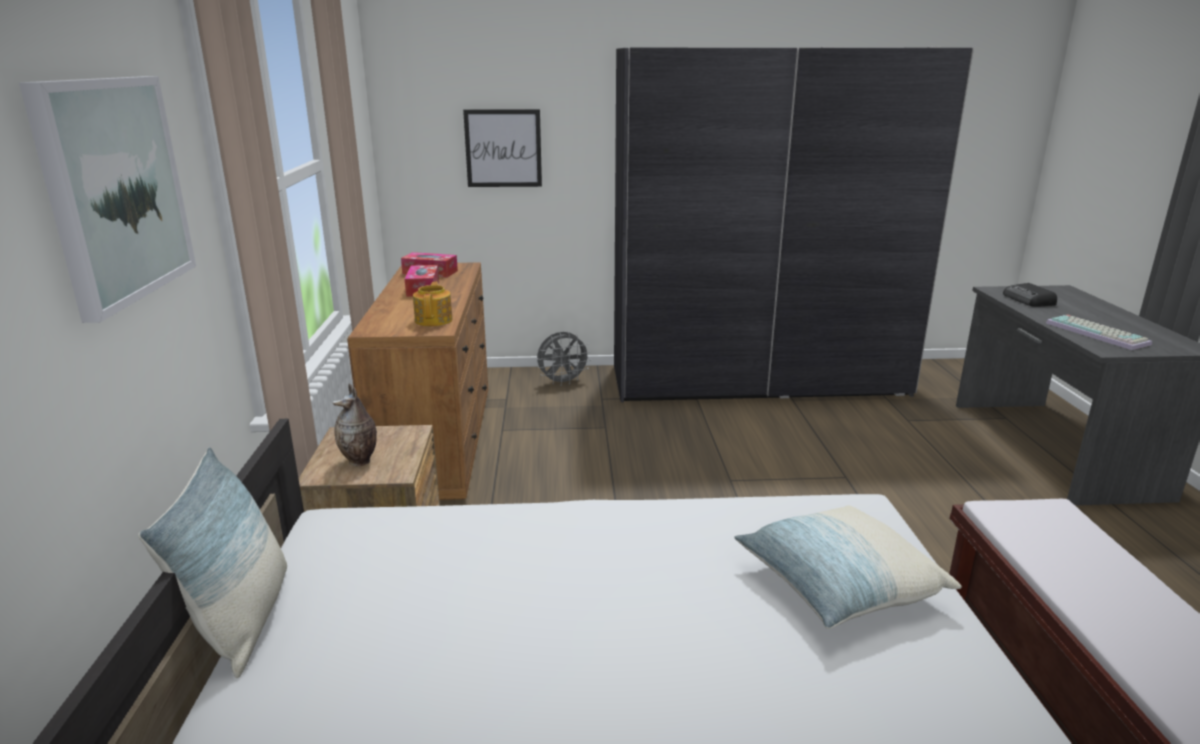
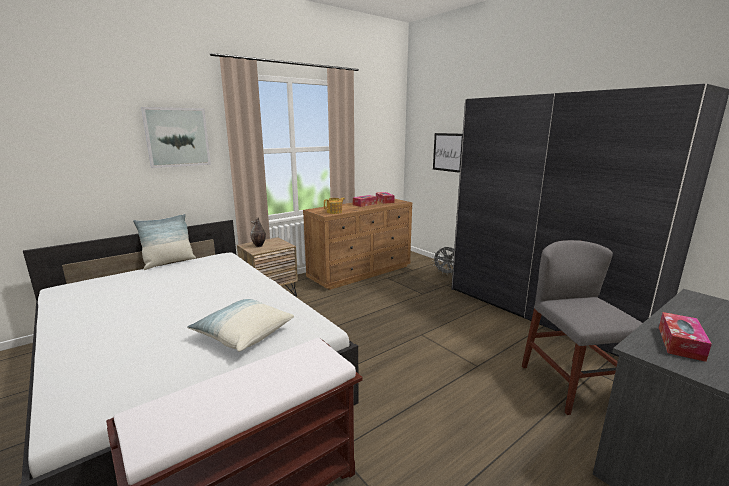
camera: 55 degrees right, 5 degrees down
radio [1003,283,1057,307] -> none
keyboard [1046,315,1152,350] -> tissue box [659,312,712,362]
none -> grey chair [522,240,642,415]

